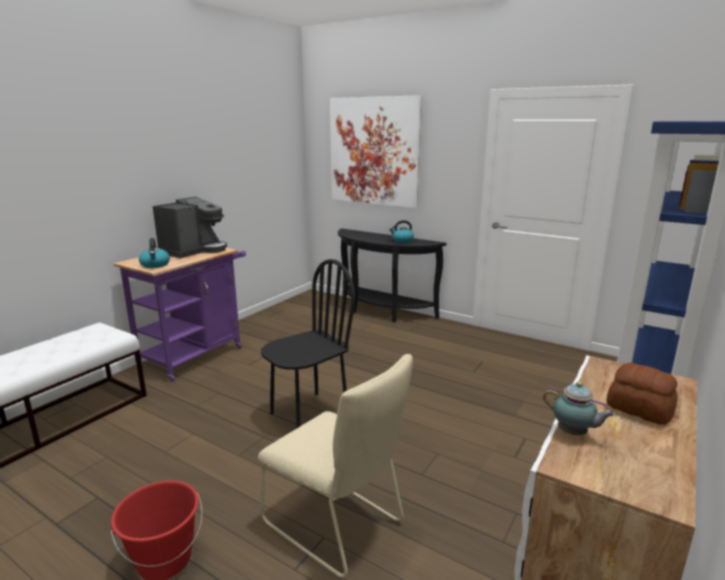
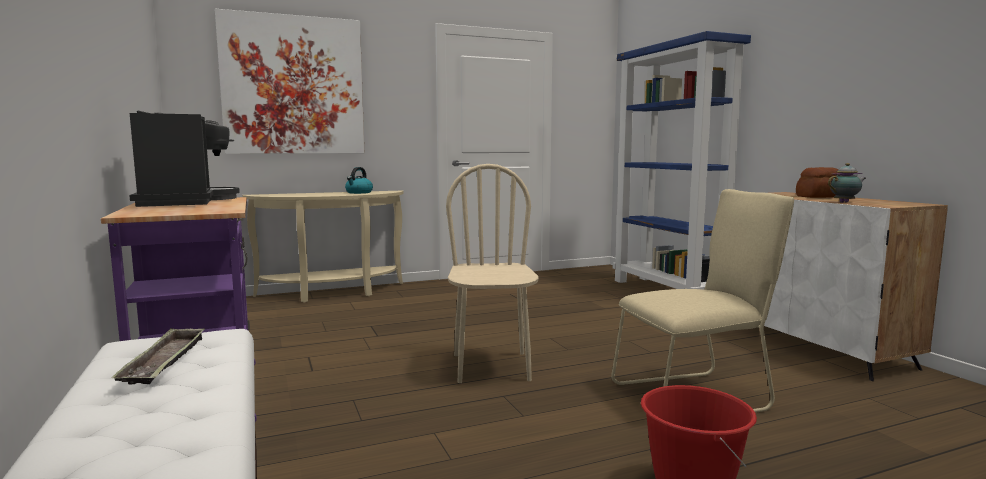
camera: 55 degrees left, 10 degrees down
kettle [139,238,170,268] -> none
black chair [261,259,355,428] -> beige chair [446,164,539,383]
black console table [338,229,447,322] -> beige console table [242,191,403,303]
none -> tray [112,328,205,385]

